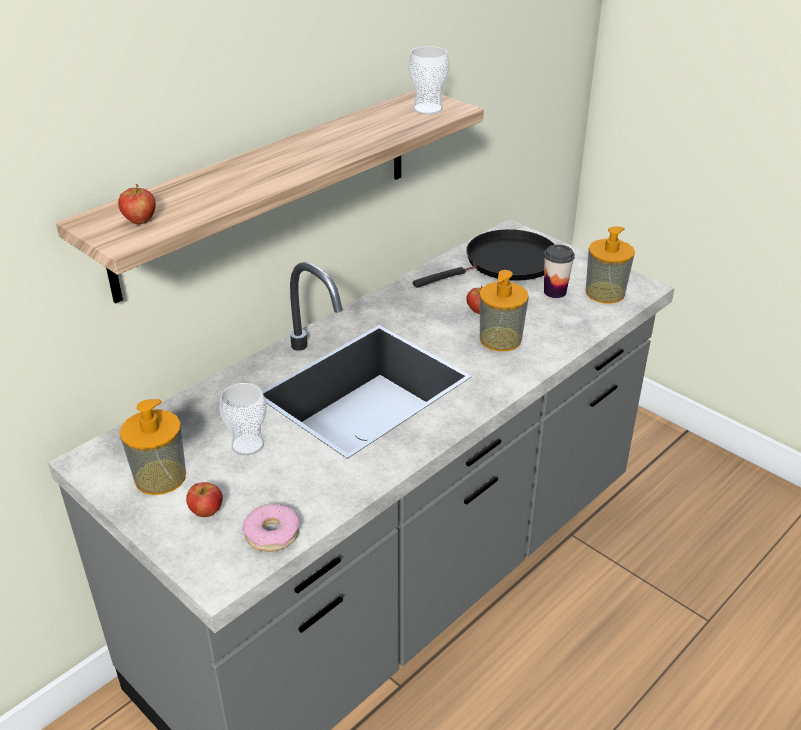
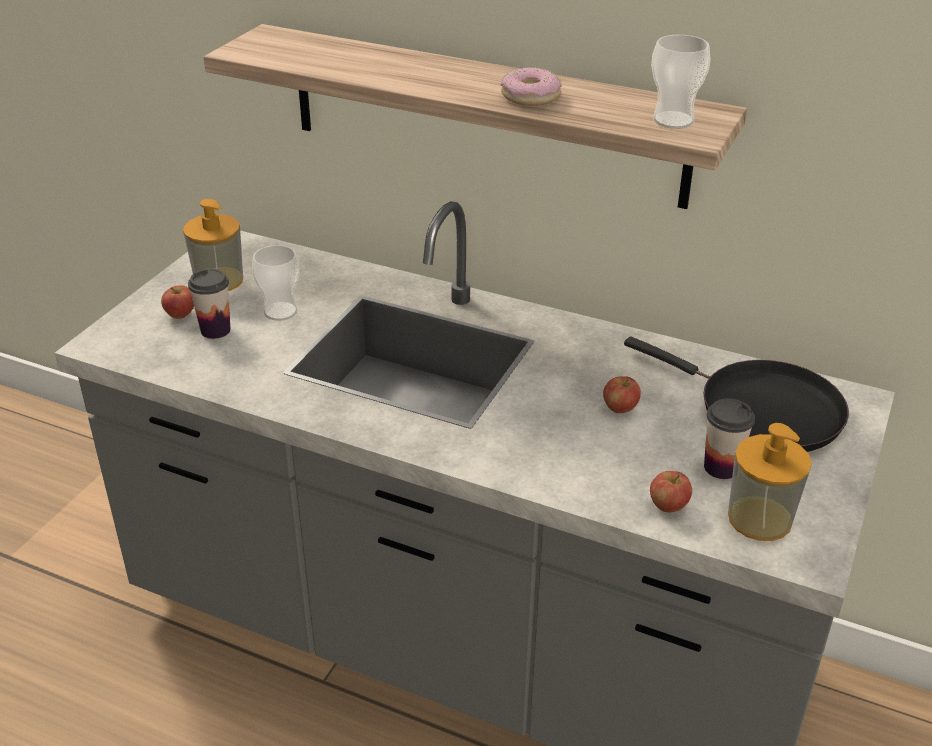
camera: 70 degrees right, 0 degrees up
apple [118,184,156,224] -> apple moved to [650,471,692,512]
donut [243,504,300,552] -> donut moved to [501,67,562,106]
soap dispenser [479,270,529,351] -> none
none -> cup [188,269,230,339]

